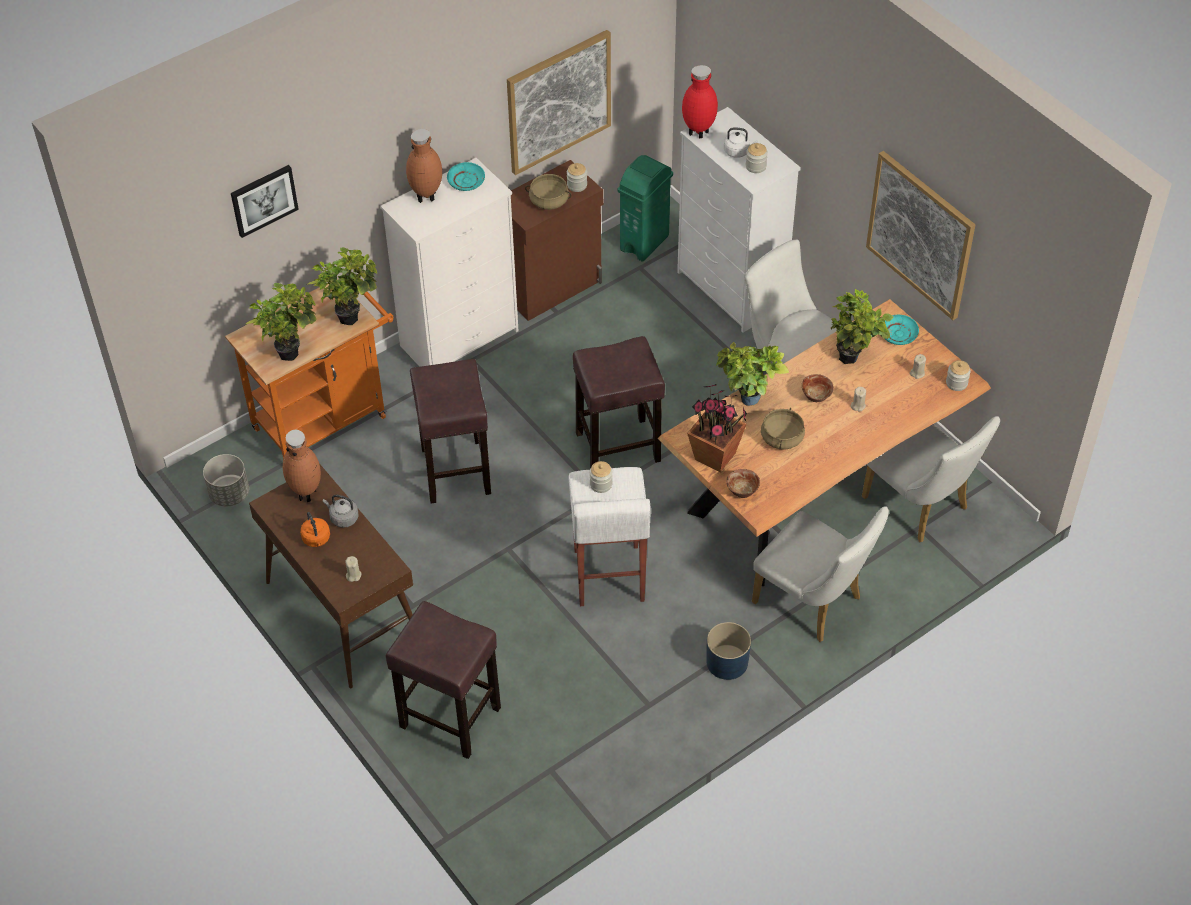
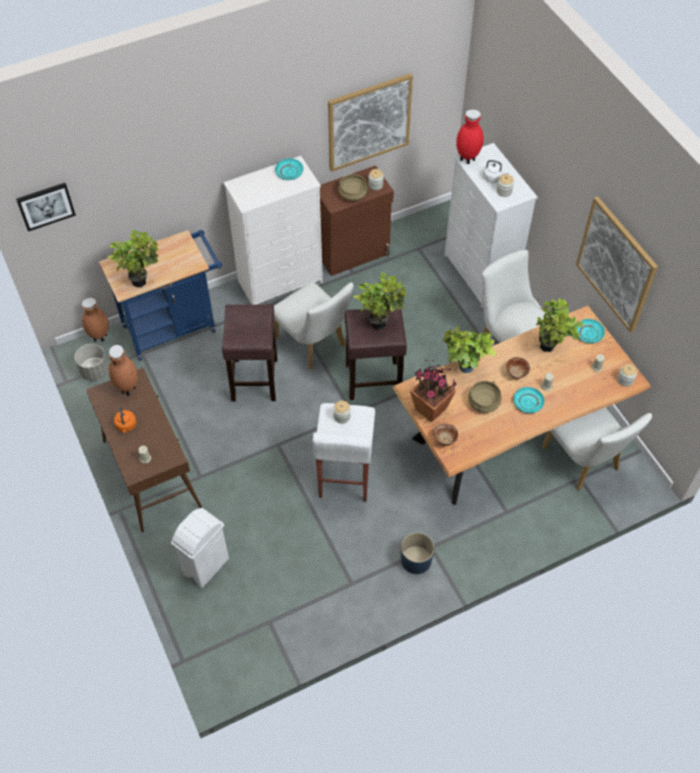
camera: 10 degrees right, 5 degrees up
orange cart [225,278,393,459] -> blue cart [99,230,222,361]
picture [231,165,299,238] -> picture moved to [16,183,76,232]
potted plant [307,247,377,325] -> potted plant moved to [353,272,406,330]
grey kettle [323,494,359,528] -> none
brown stool [386,601,501,759] -> white trash can [171,508,229,588]
brown vase [406,129,442,203] -> brown vase moved to [82,298,109,342]
green trash can [618,155,673,262] -> none
white chair [752,506,889,642] -> white chair moved to [274,282,354,370]
none -> turquoise plate [514,387,544,413]

